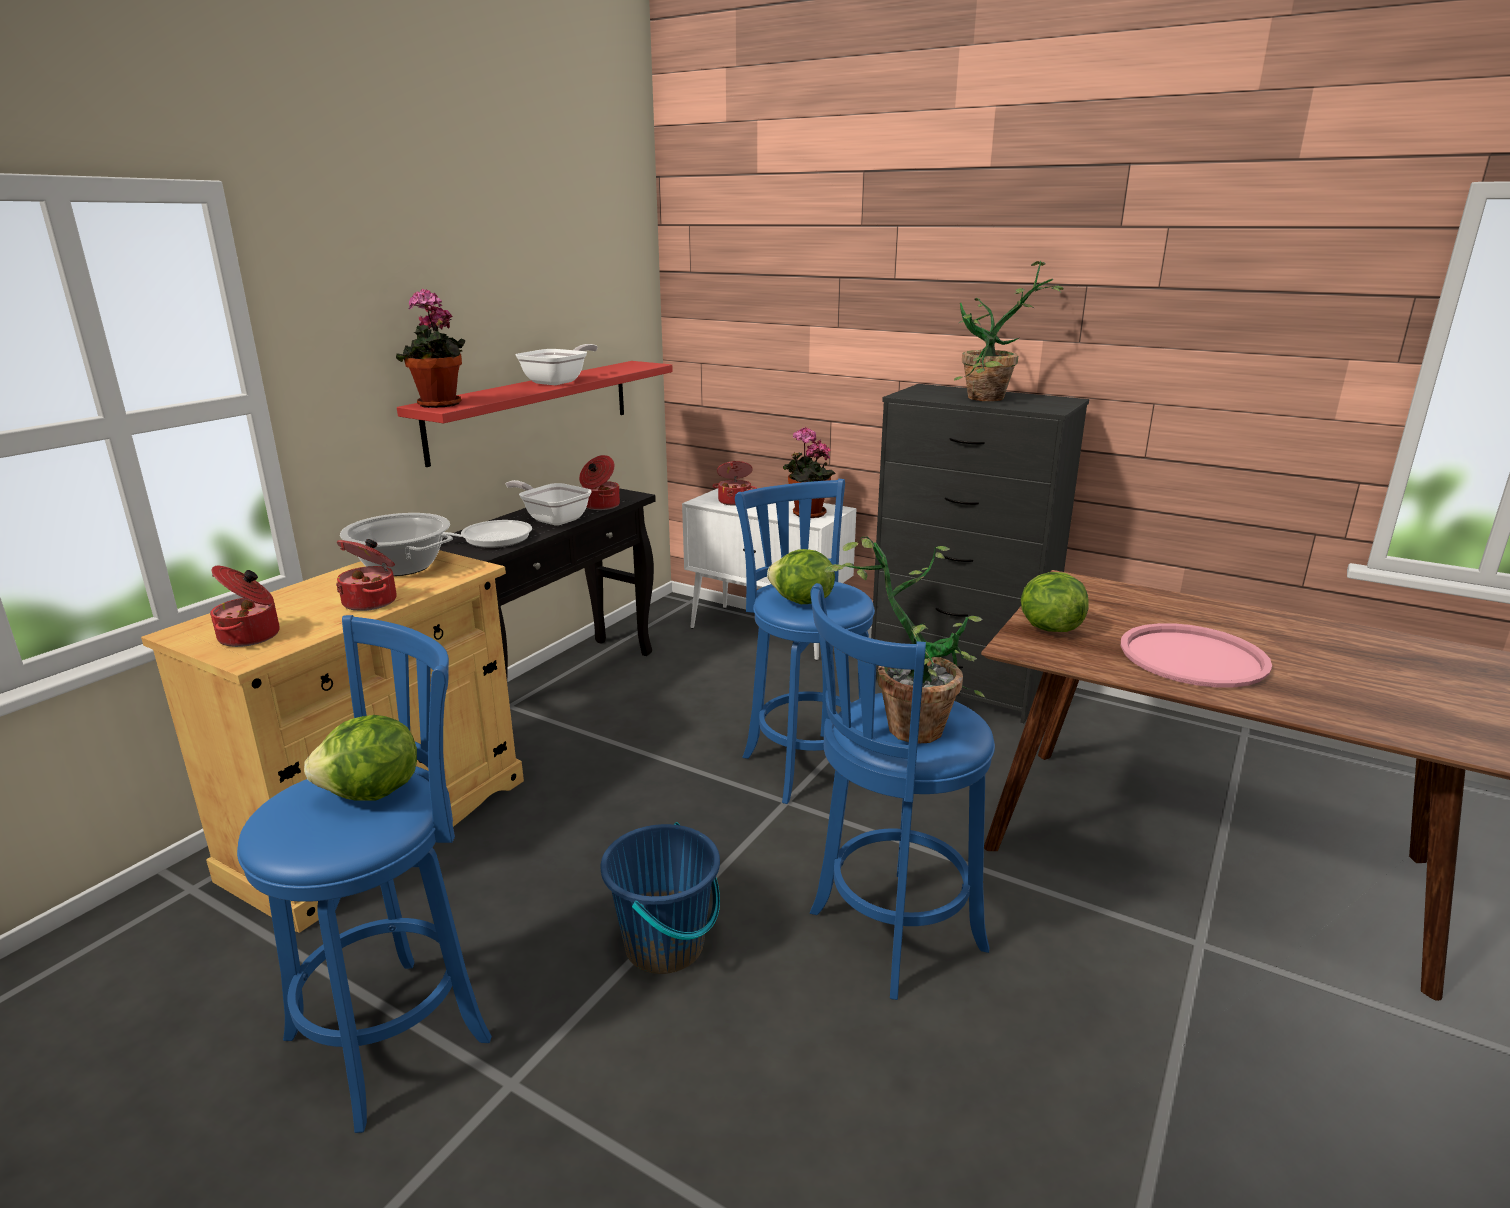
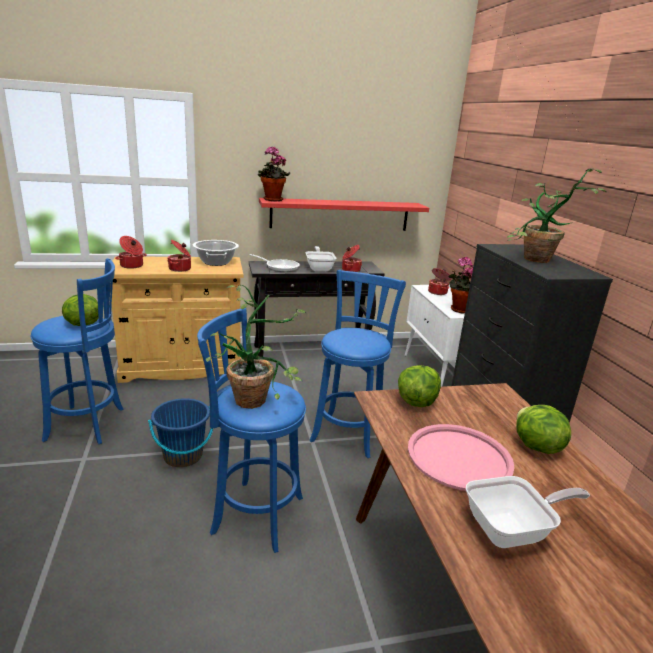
camera: 45 degrees right, 0 degrees up
frying pan [516,344,598,385] -> frying pan moved to [466,476,590,548]
lettuce [767,549,835,604] -> lettuce moved to [516,405,571,454]

